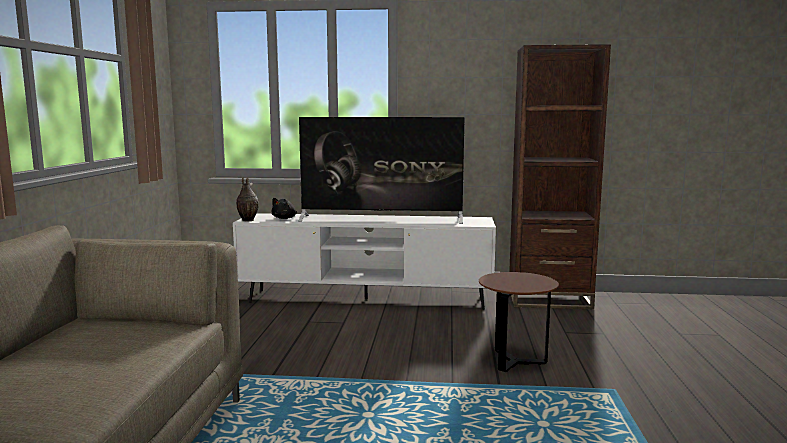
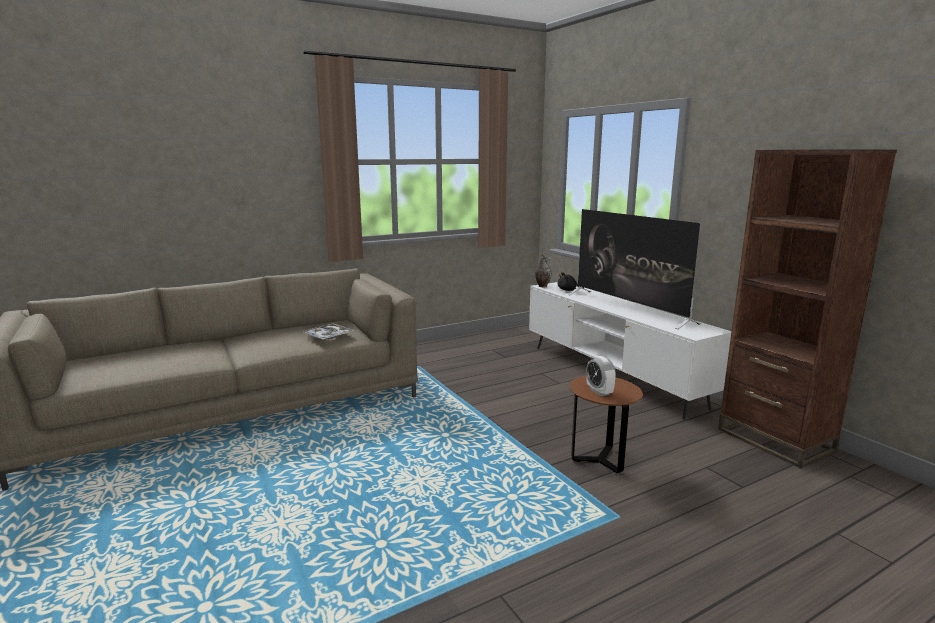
camera: 55 degrees right, 5 degrees up
none -> tray [303,323,354,340]
none -> alarm clock [586,356,616,396]

